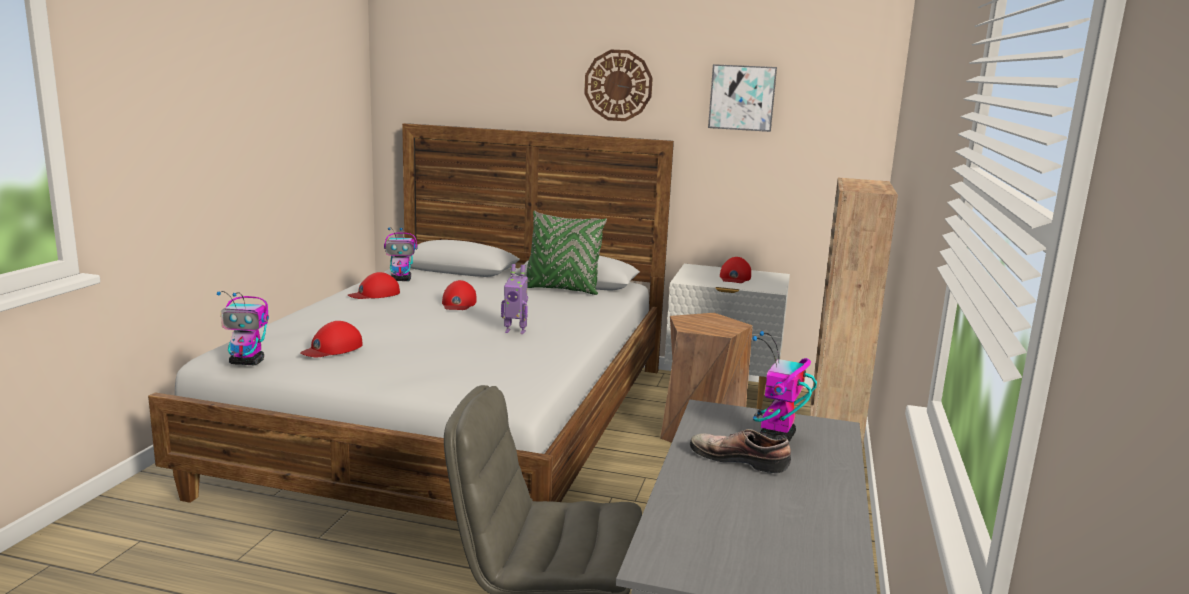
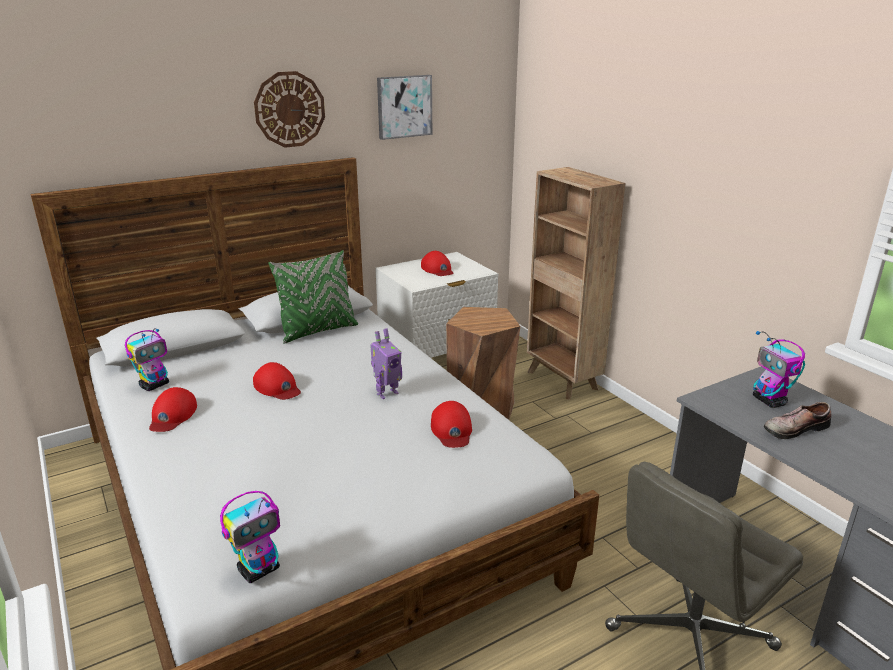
camera: 45 degrees left, 10 degrees up
red cap [300,321,363,357] -> red cap moved to [431,401,472,448]

